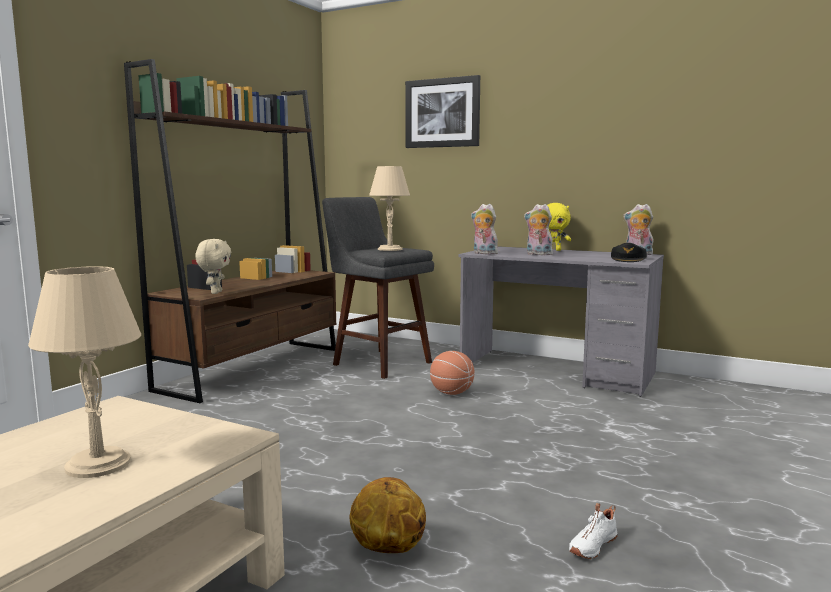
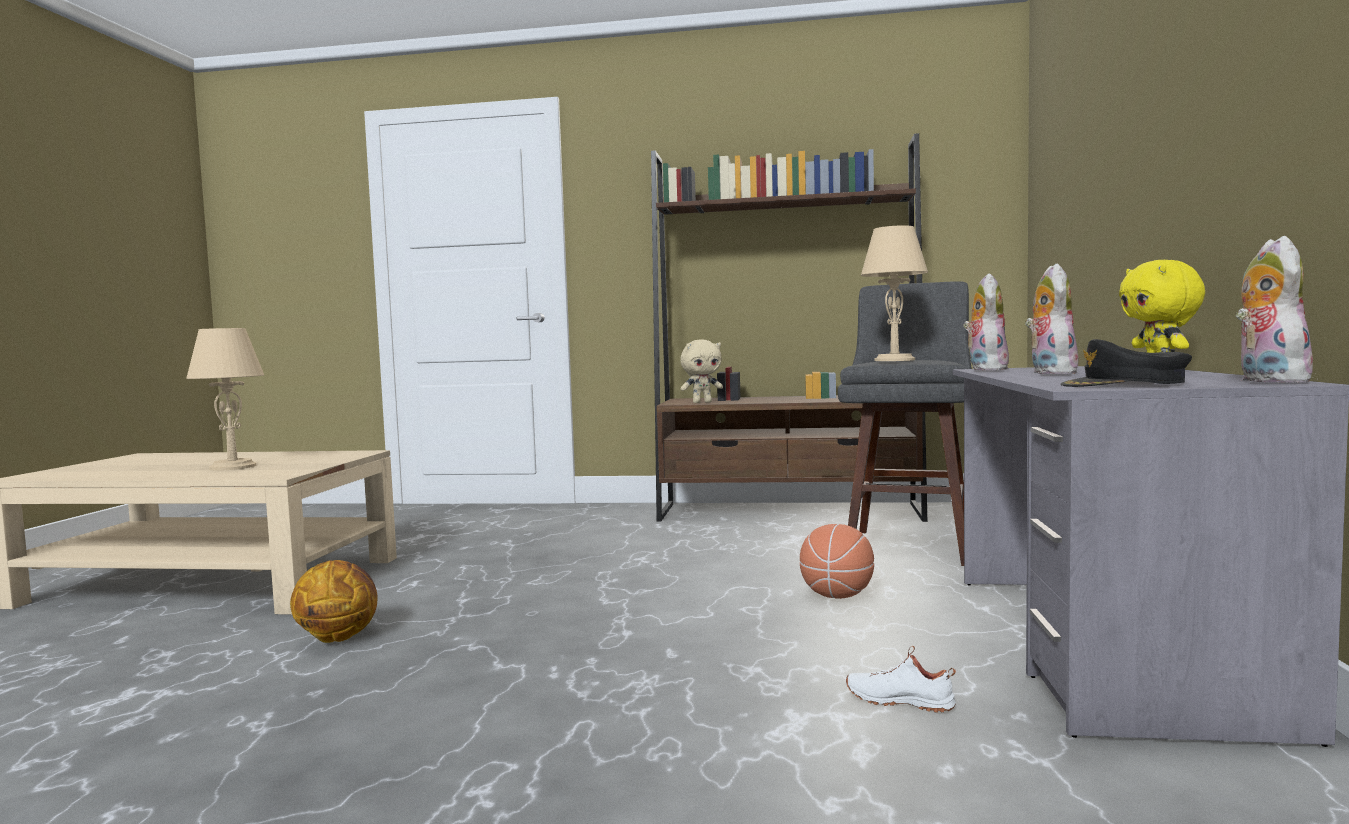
camera: 70 degrees right, 5 degrees down
picture [405,75,480,148] -> none
white shoe [569,503,617,559] -> white shoe moved to [846,646,956,713]

